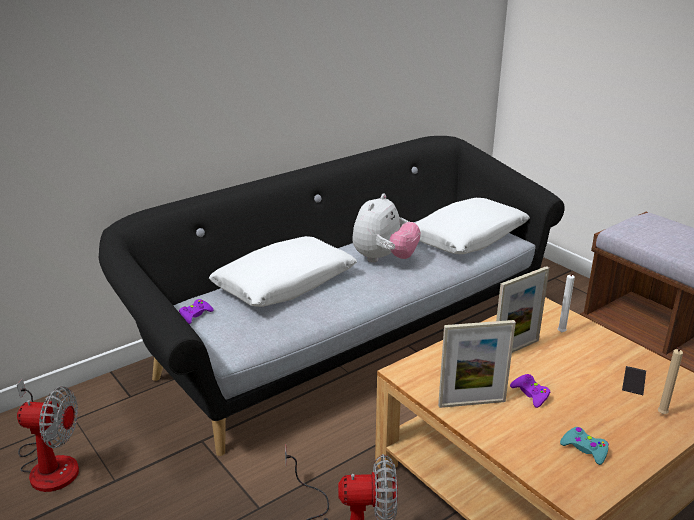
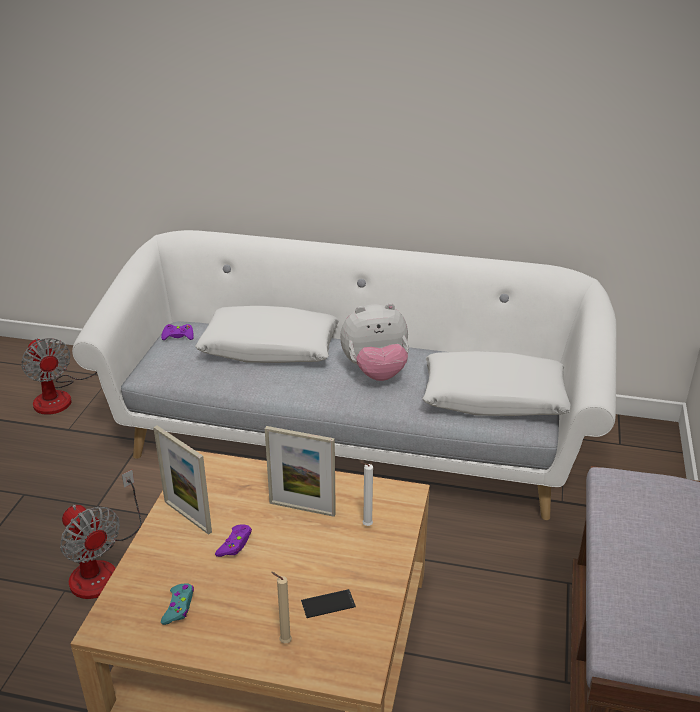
camera: 50 degrees right, 5 degrees up
black sofa [99,136,565,456] -> white sofa [72,230,617,520]

